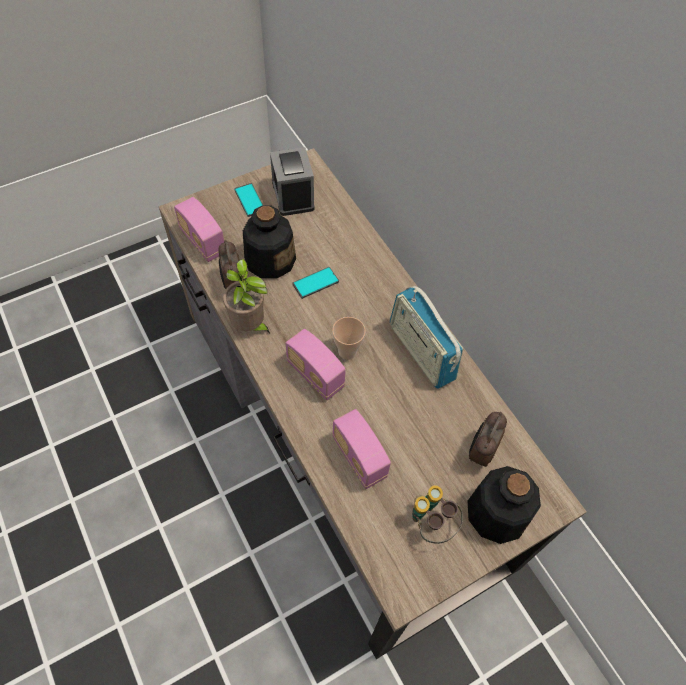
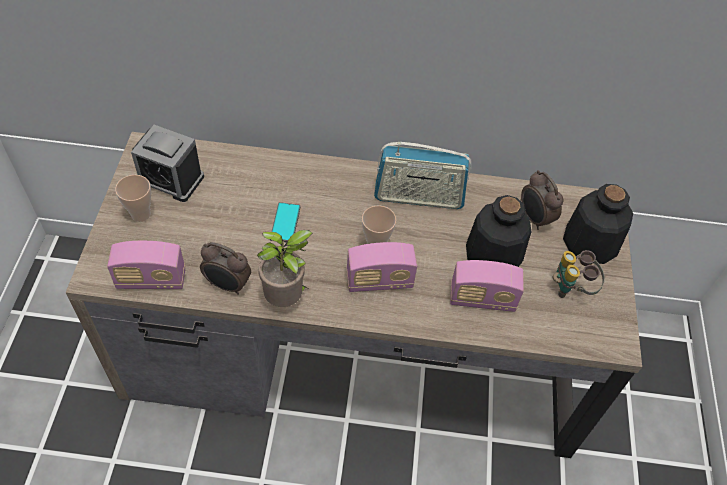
camera: 55 degrees left, 5 degrees down
phone [234,183,263,217] -> cup [115,175,151,222]
bottle [243,205,296,279] -> bottle moved to [466,195,532,267]

